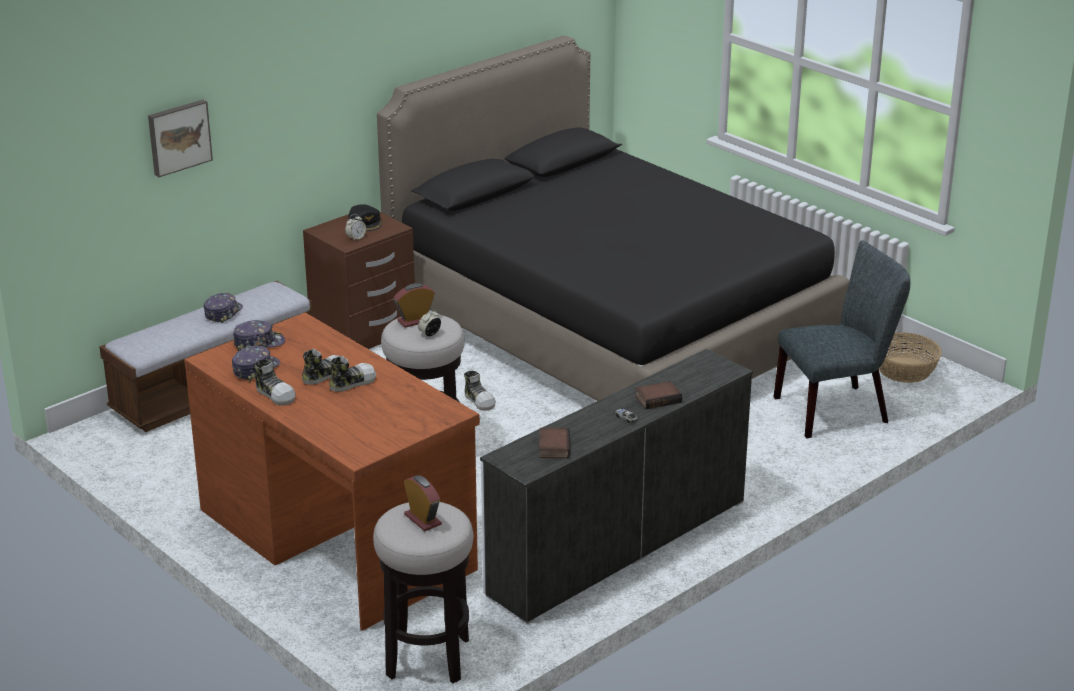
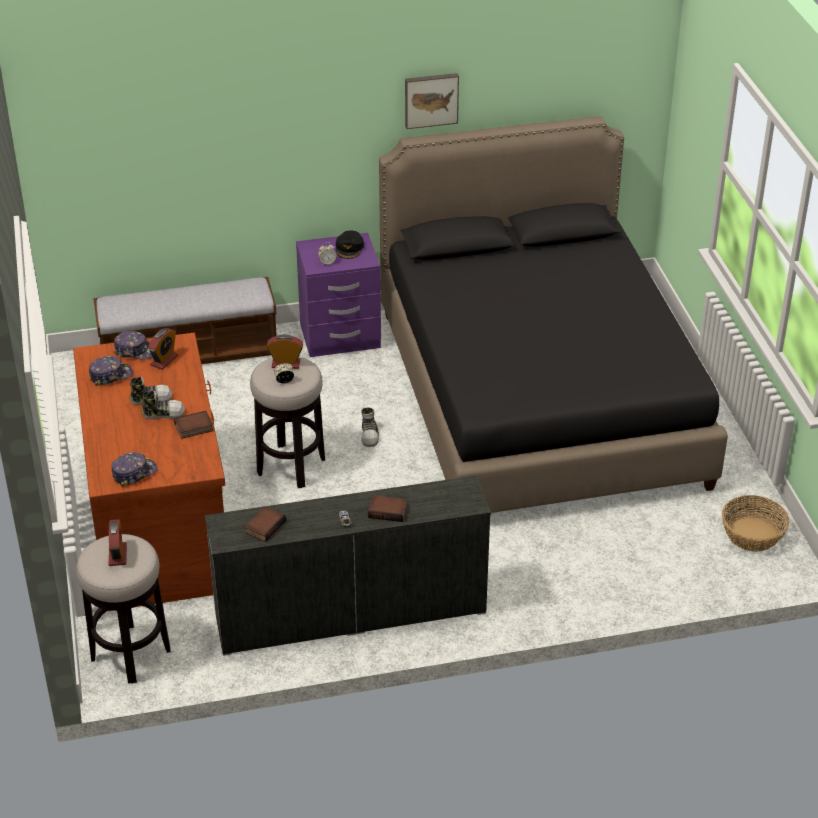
camera: 30 degrees right, 10 degrees up
picture [148,100,213,177] -> picture moved to [405,73,459,129]
cap [204,293,243,323] -> cap moved to [112,452,158,487]
shoe [254,359,296,405] -> none
brown nightstand [303,212,415,349] -> purple nightstand [296,233,381,357]
grey chair [774,240,910,438] -> none
none -> alarm clock [148,328,178,370]
none -> book [174,411,214,439]

